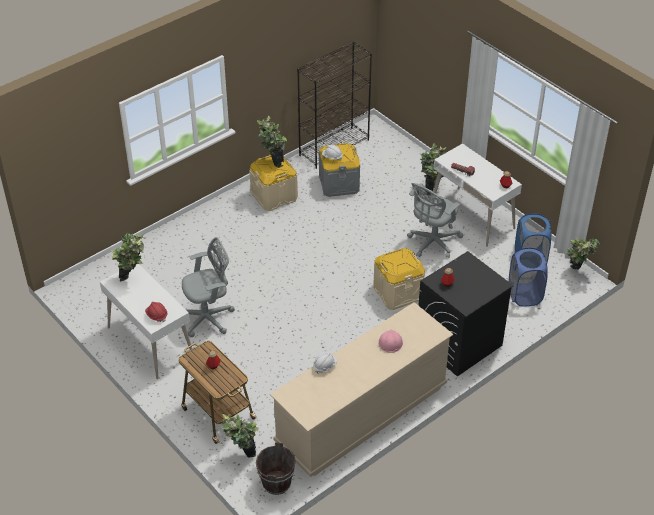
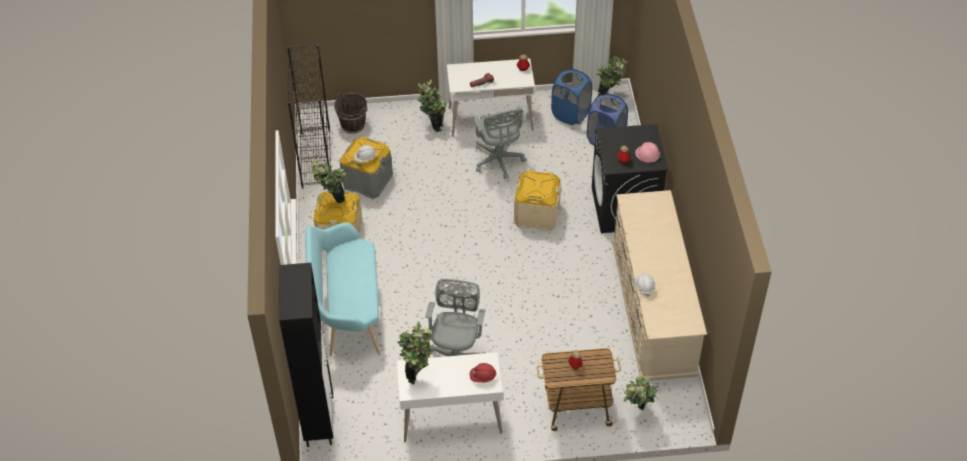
camera: 55 degrees left, 5 degrees up
brown bucket [256,442,296,495] -> brown bucket moved to [334,92,367,134]
pink hard hat [378,330,403,353] -> pink hard hat moved to [635,142,660,163]
none -> black cabinet [279,263,333,447]
none -> turquoise bench [305,222,380,356]

